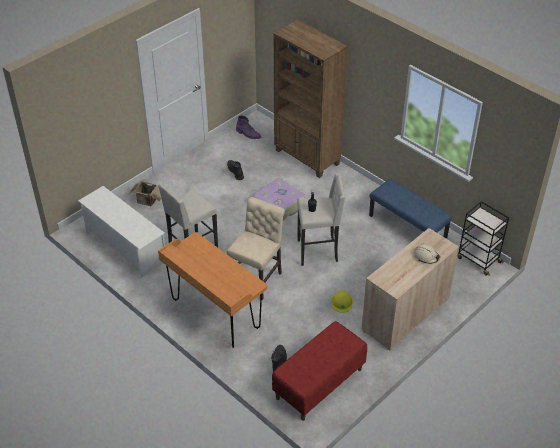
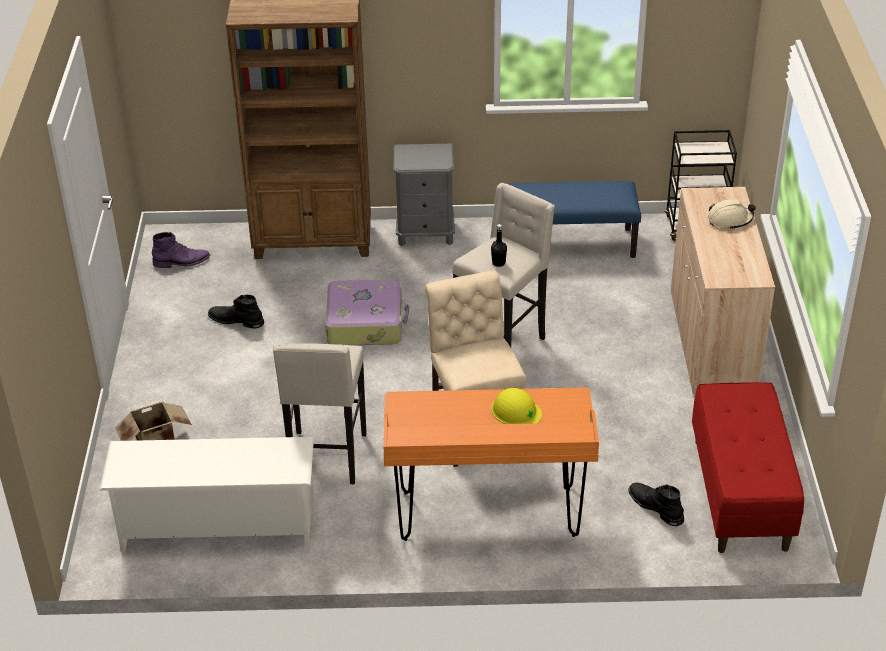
camera: 45 degrees left, 5 degrees down
yellow hard hat [331,291,353,313] -> yellow hard hat moved to [491,388,542,424]
none -> grey nightstand [393,143,455,246]

